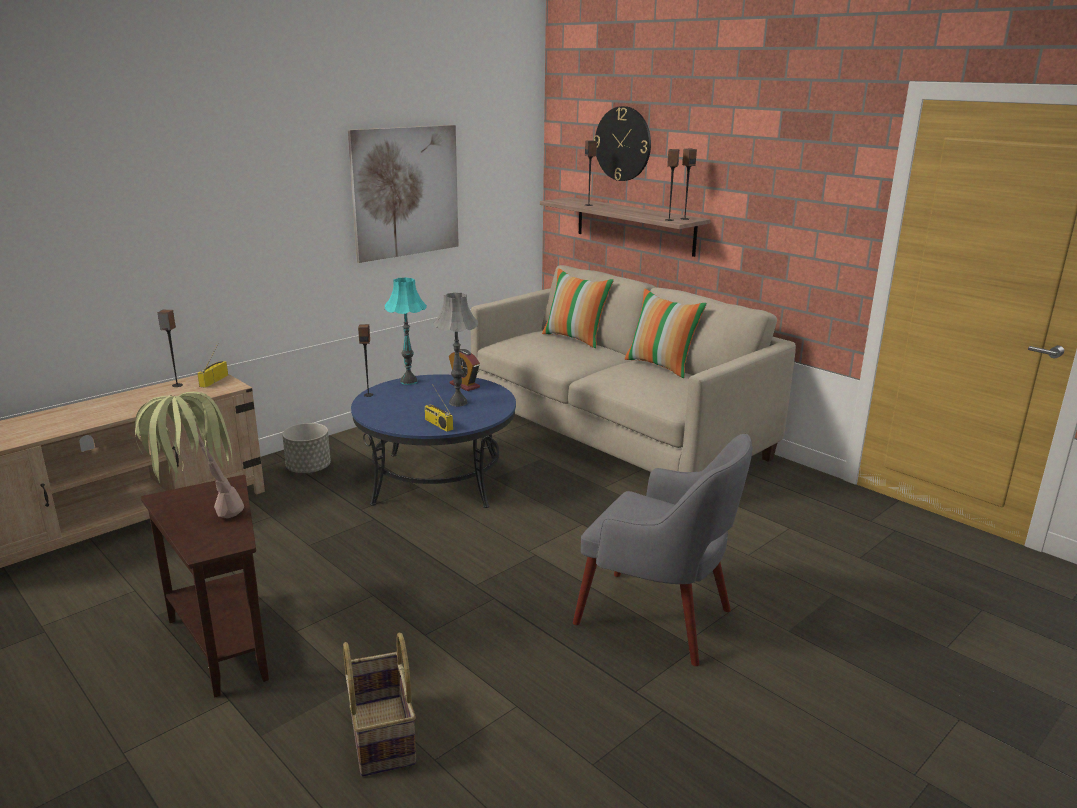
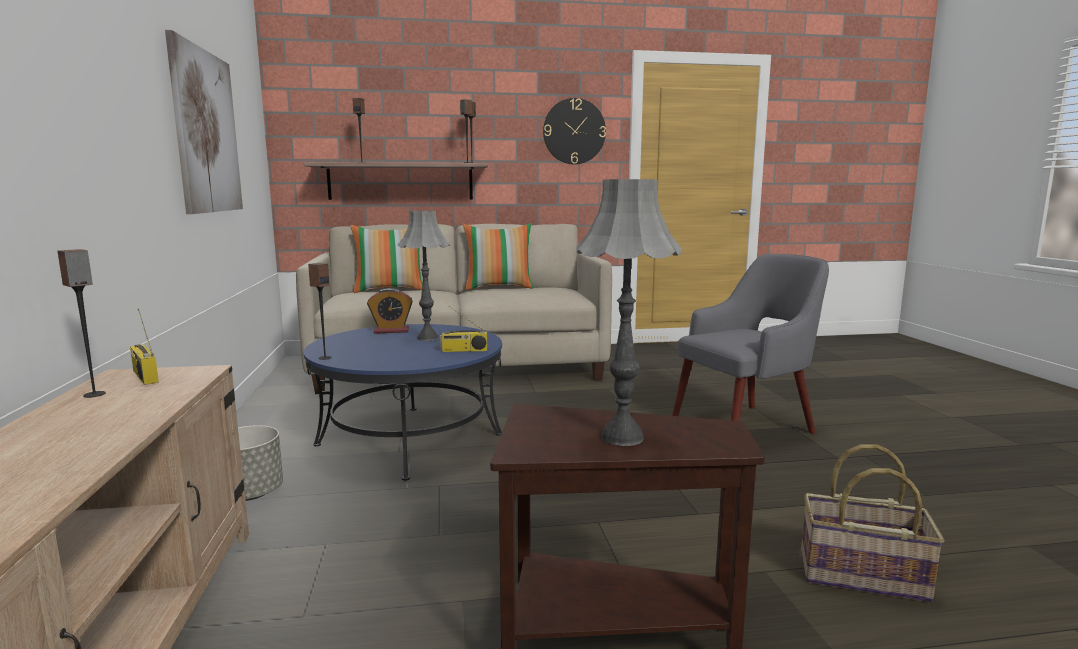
camera: 55 degrees left, 10 degrees down
potted plant [135,392,244,518] -> grey table lamp [576,179,682,446]
turquoise table lamp [385,277,427,385] -> none
wall clock [594,106,651,181] -> wall clock moved to [543,98,606,164]

